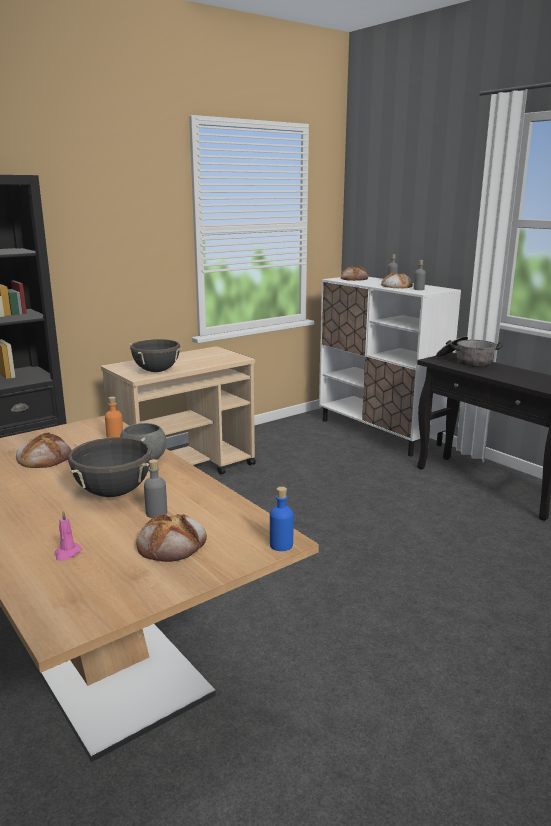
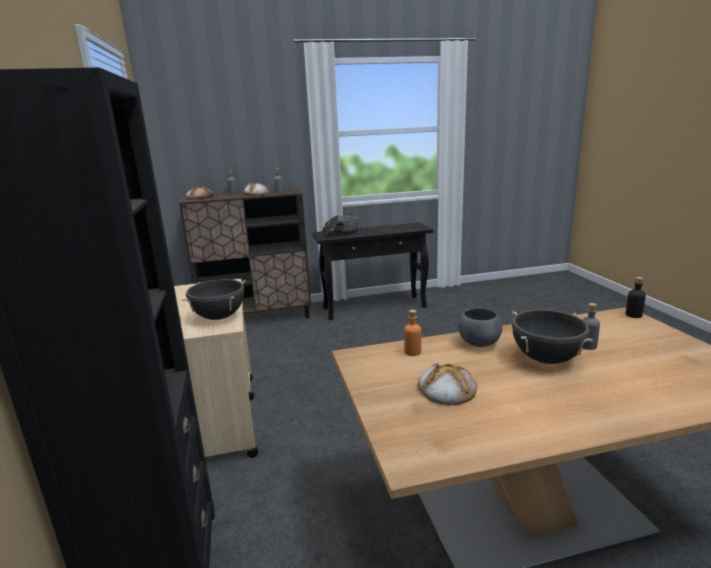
camera: 65 degrees left, 0 degrees up
pink candle [55,511,82,561] -> none
bread [136,514,207,562] -> none
blue bottle [270,487,294,551] -> black bottle [626,277,646,318]
white cabinet [319,277,461,456] -> brown cabinet [179,187,311,318]

